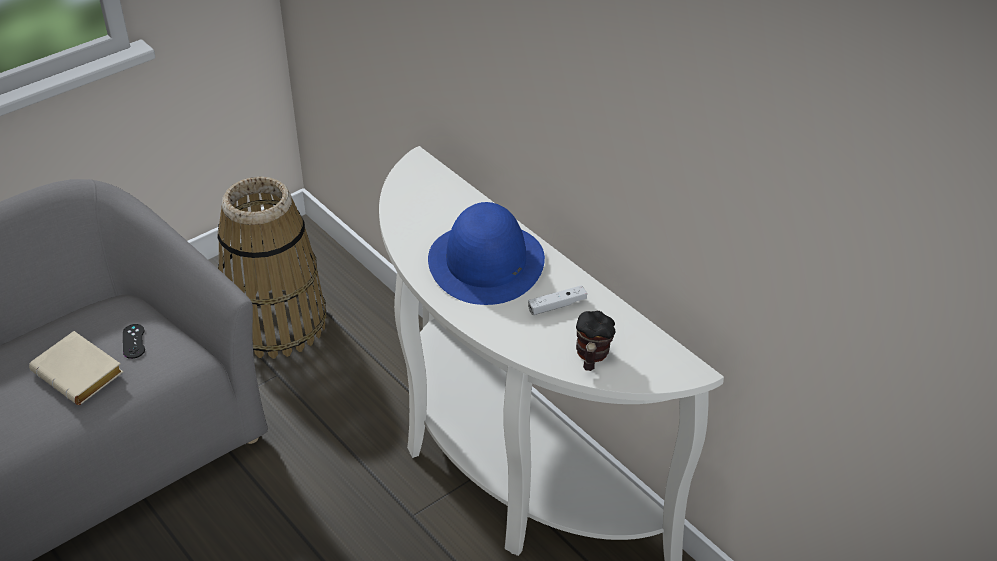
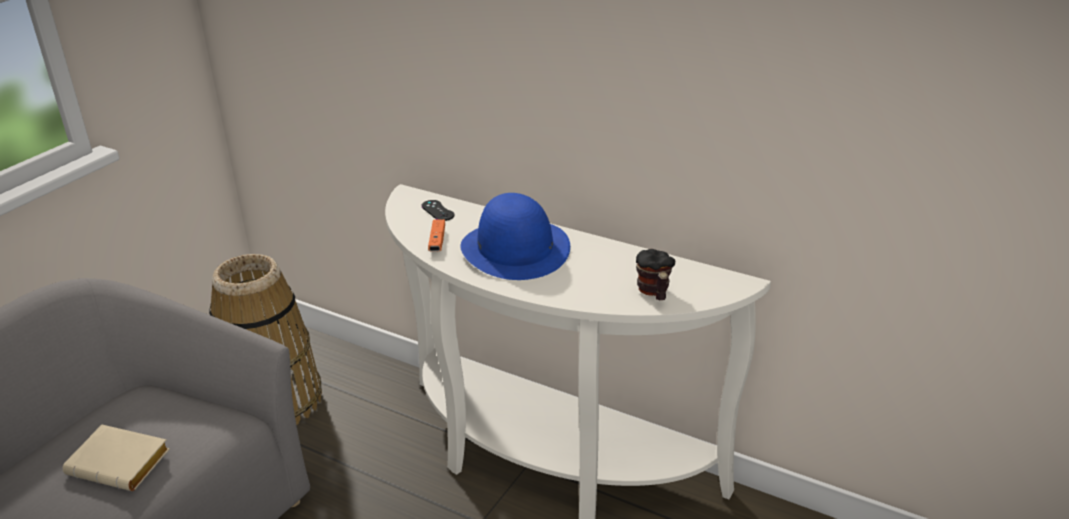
camera: 20 degrees left, 10 degrees down
black game controller [123,324,145,359] -> black game controller moved to [421,200,455,221]
white game controller [528,285,587,315] -> none
none -> orange game controller [428,219,445,252]

